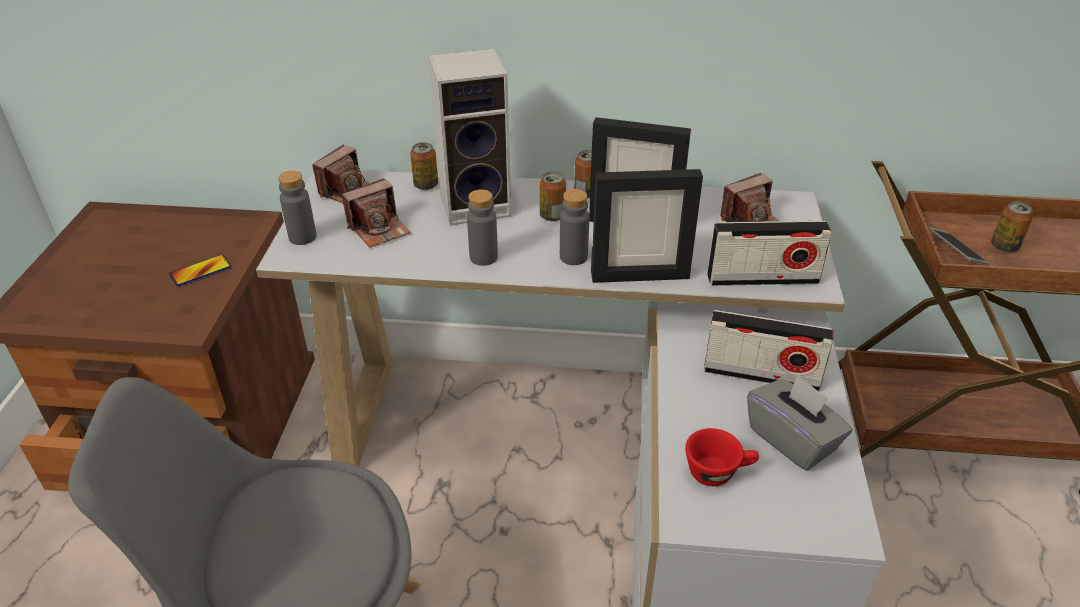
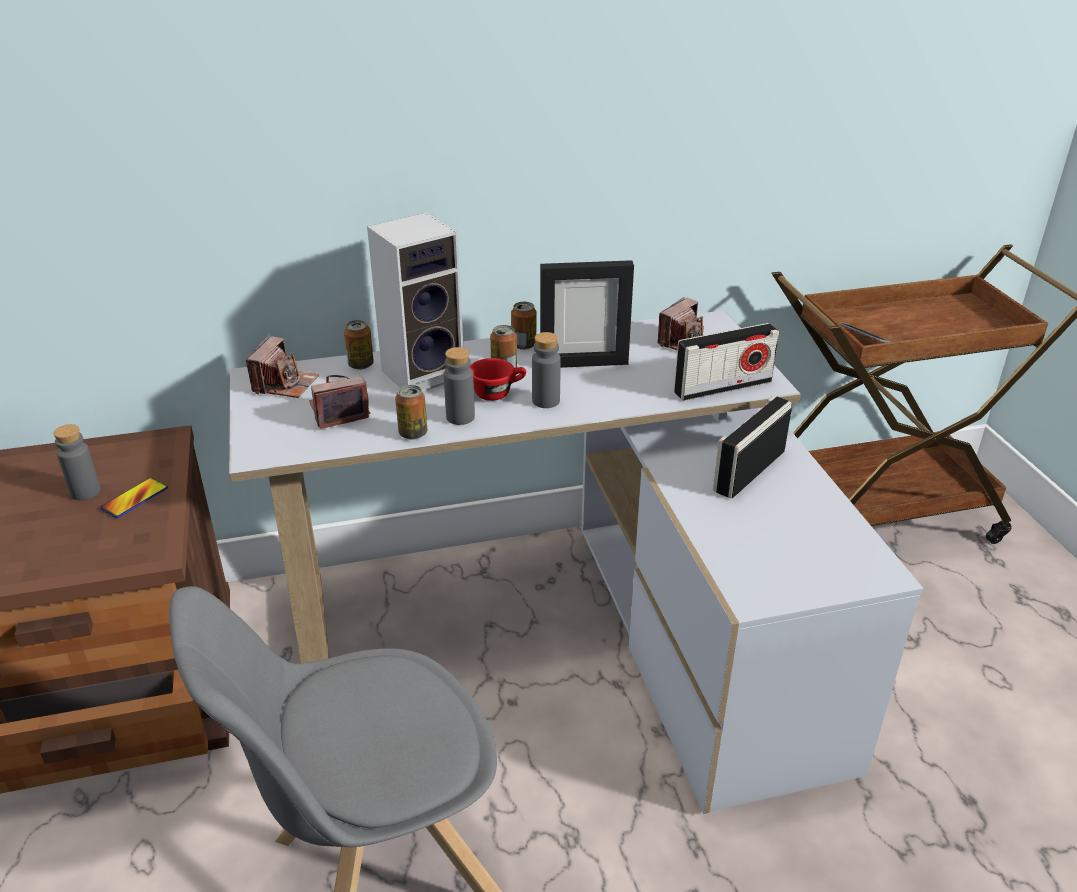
camera: 20 degrees left, 5 degrees down
grey bottle [278,171,317,245] -> grey bottle moved to [53,424,101,500]
camera [342,178,411,248] -> camera turned 150 degrees counterclockwise [309,375,370,429]
picture frame [591,169,703,283] -> none
red cup [685,428,759,486] -> red cup moved to [469,358,526,401]
radio [704,310,833,392] -> radio turned 135 degrees clockwise [713,396,792,498]
grey tissue box [747,375,853,471] -> none
can [991,201,1033,253] -> can moved to [395,385,427,440]

